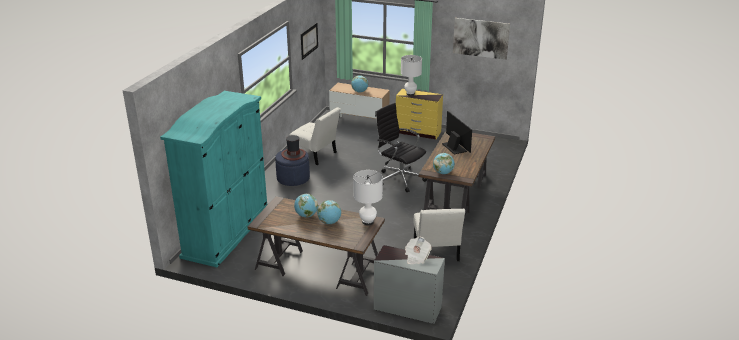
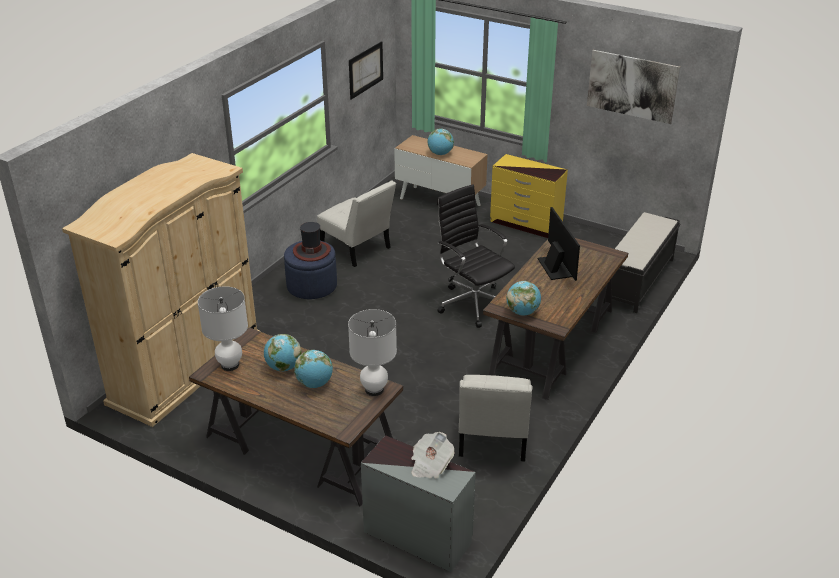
camera: 10 degrees right, 5 degrees up
turquoise wardrobe [160,91,267,267] -> beige wardrobe [62,153,261,427]
white table lamp [401,55,422,96] -> white table lamp moved to [198,286,248,371]
none -> black bench [604,212,680,313]

